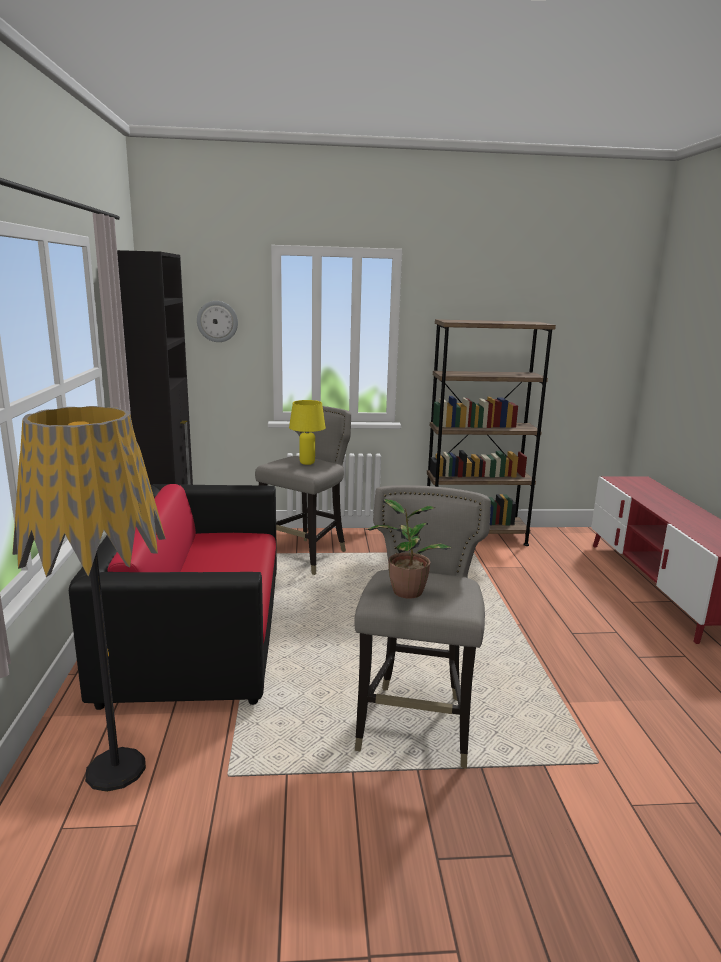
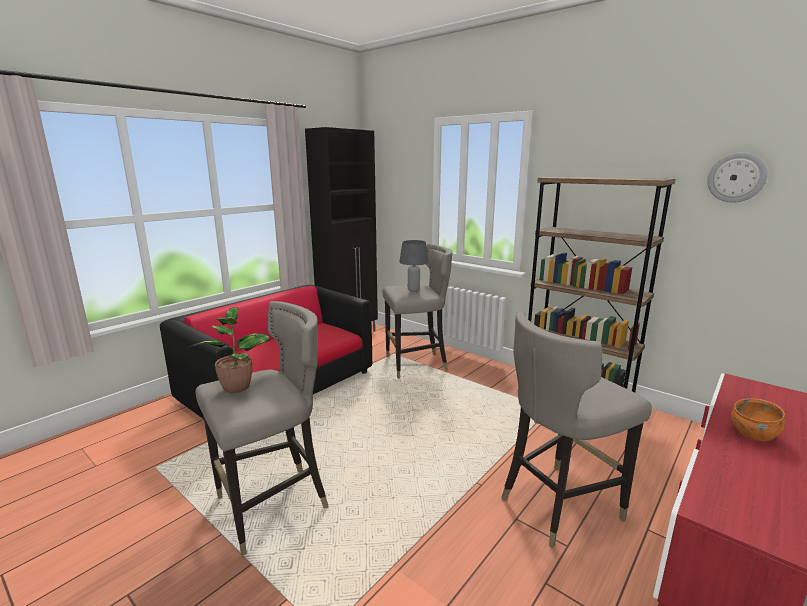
camera: 45 degrees right, 0 degrees up
floor lamp [12,406,166,792] -> none
wall clock [197,301,238,342] -> wall clock moved to [707,152,768,203]
yellow table lamp [289,400,326,465] -> grey table lamp [399,240,429,292]
none -> grey stool [501,312,652,548]
none -> orange bowl [731,398,785,441]

